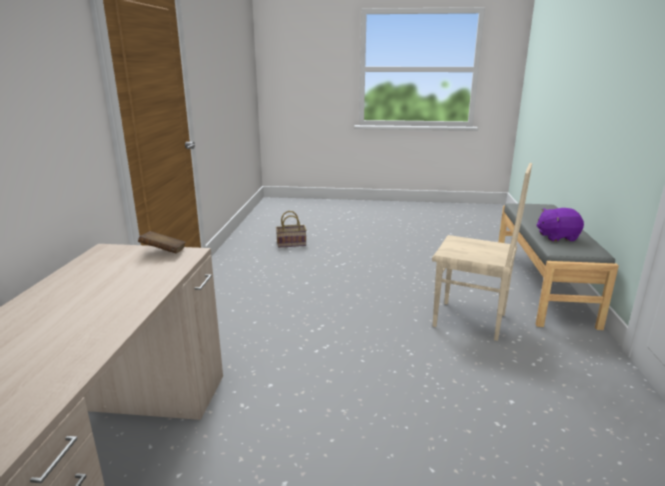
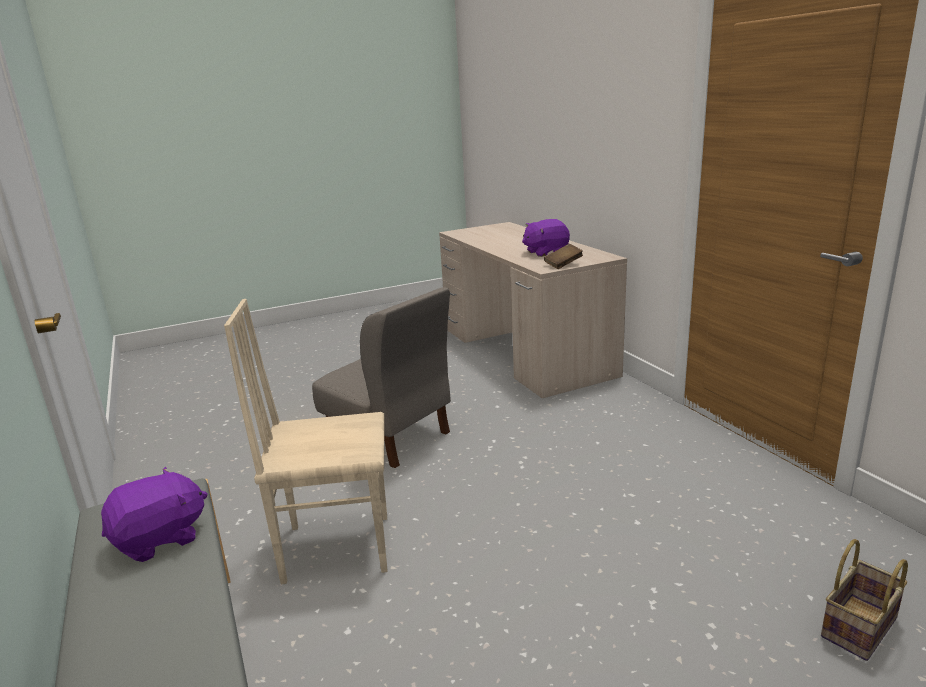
camera: 150 degrees right, 0 degrees up
none -> grey chair [312,287,451,468]
none -> purple plush toy [522,219,570,257]

